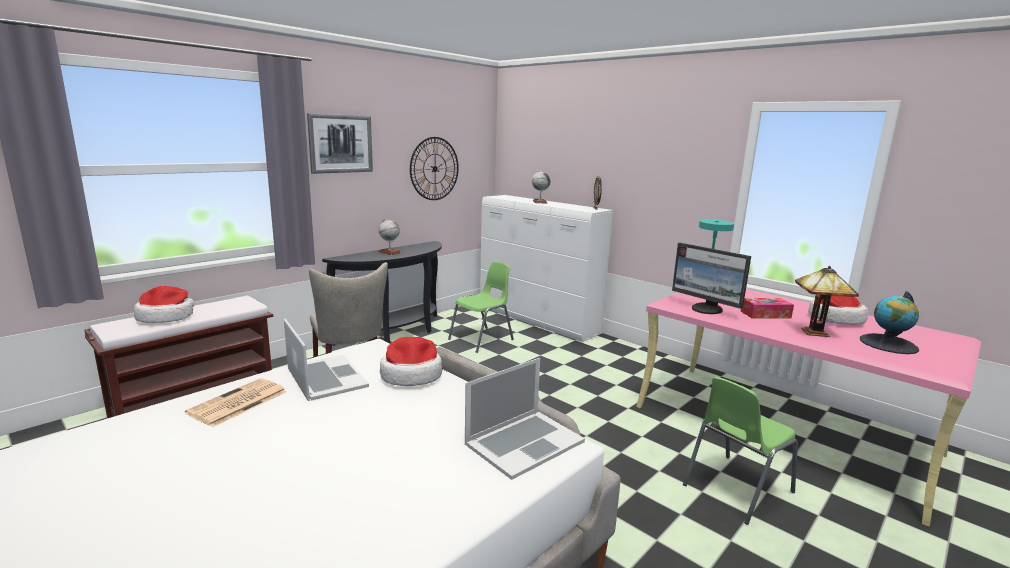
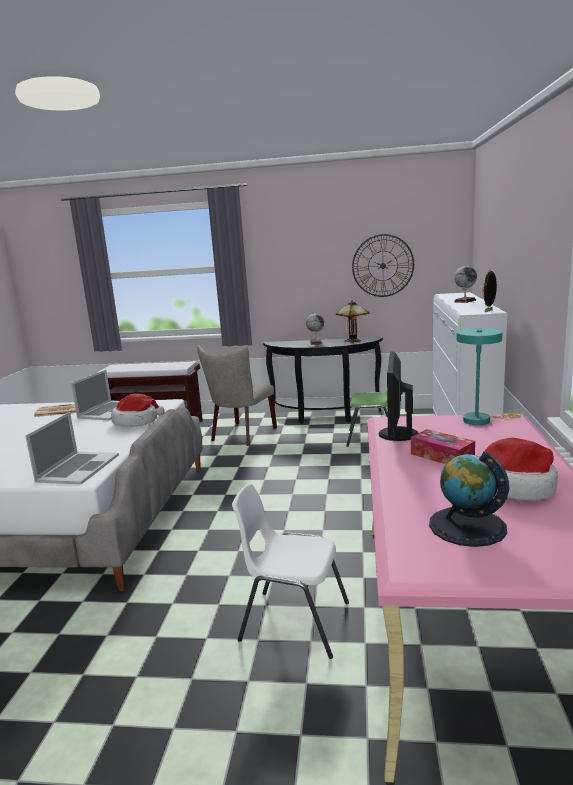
camera: 55 degrees right, 0 degrees up
hat [134,286,194,323] -> none
picture [307,113,373,174] -> none
laptop [465,358,585,480] -> laptop turned 90 degrees counterclockwise [25,412,119,484]
green chair [683,377,798,525] -> white chair [232,483,349,659]
table lamp [795,266,859,337] -> table lamp moved to [336,301,370,342]

